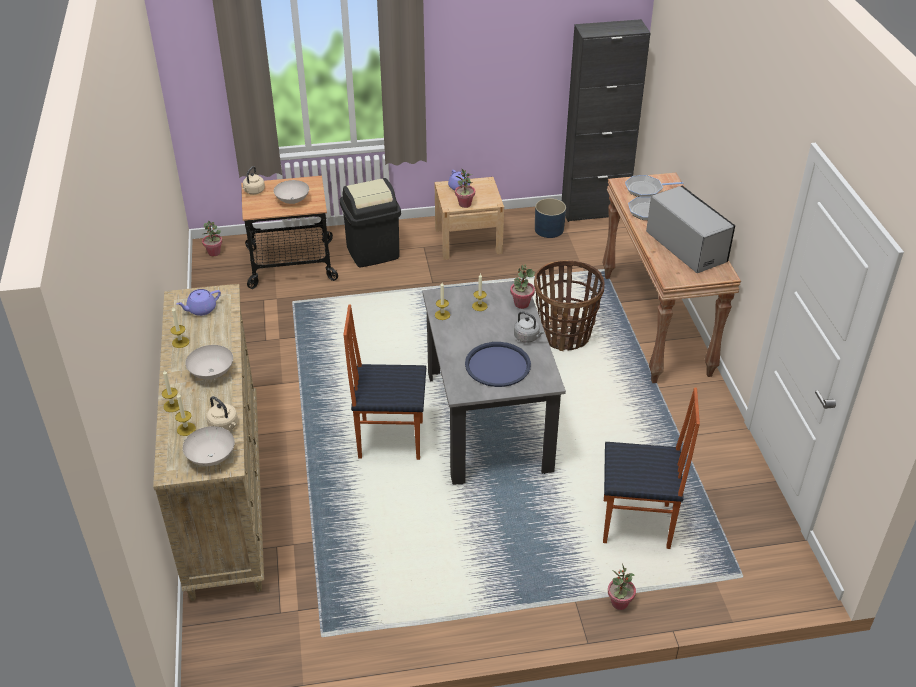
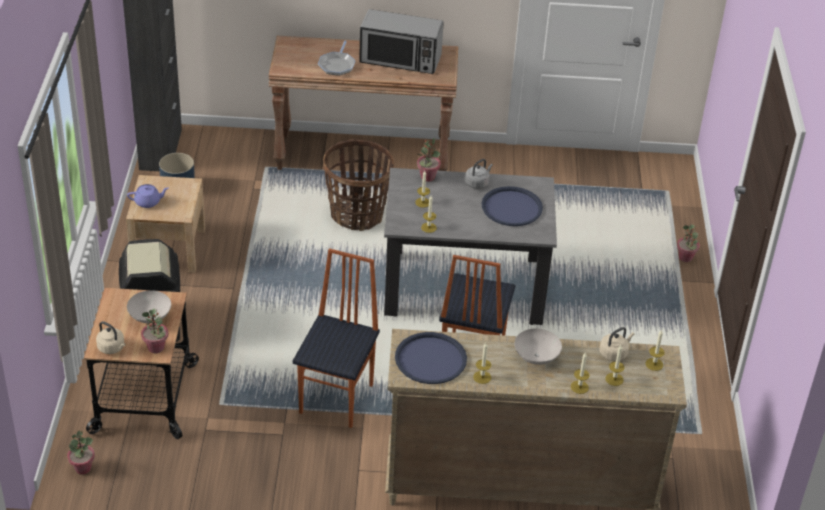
camera: 80 degrees left, 0 degrees up
purple teapot [176,289,221,316] -> blue tray [395,332,467,384]
white bowl [183,426,235,466] -> candle [646,329,665,371]
potted plant [455,169,475,208] -> potted plant moved to [141,309,168,353]
chair [603,387,700,549] -> chair moved to [293,248,380,428]
frying pan [625,175,684,197] -> none
microwave [646,186,735,273] -> microwave turned 150 degrees counterclockwise [359,9,444,74]

